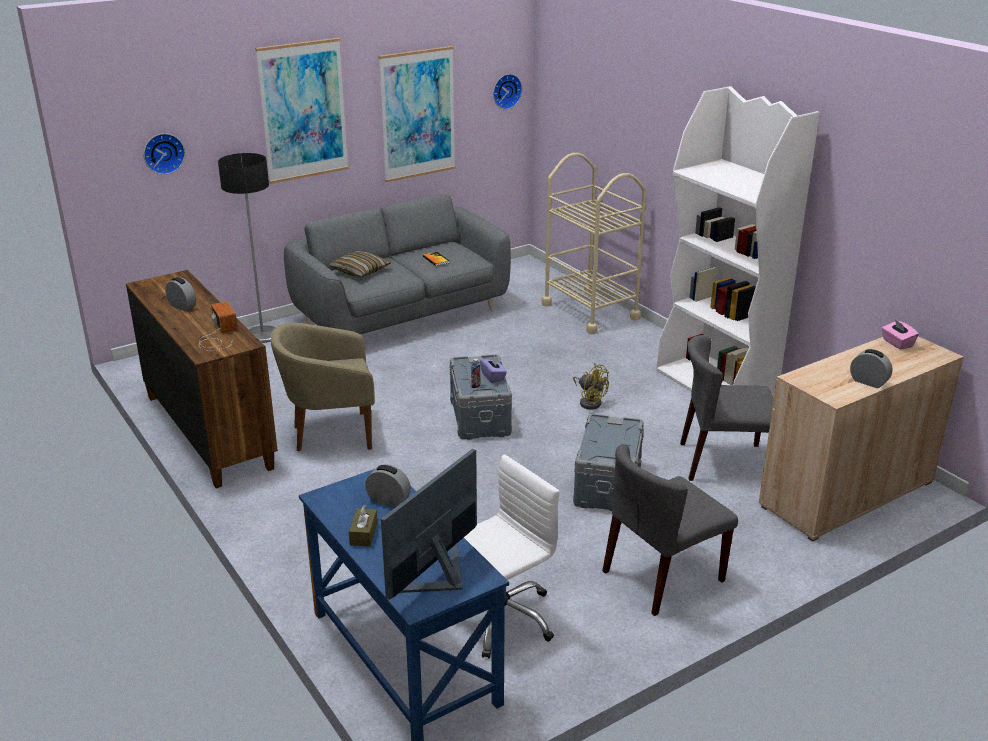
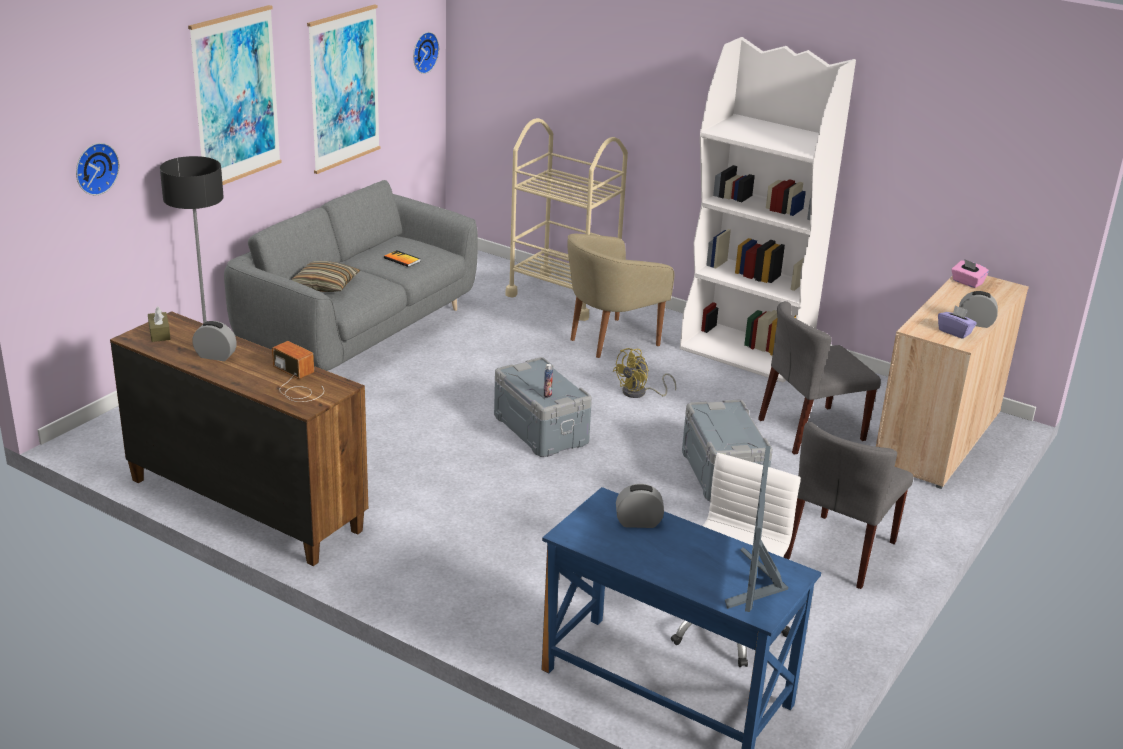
camera: 25 degrees left, 0 degrees up
beige armchair [271,322,375,451] -> beige armchair moved to [567,234,674,358]
brown tissue box [349,505,377,546] -> brown tissue box moved to [148,307,171,342]
purple tissue box [480,355,507,383] -> purple tissue box moved to [938,305,977,339]
yellow fan [573,363,609,410] -> yellow fan turned 120 degrees clockwise [612,348,676,398]

